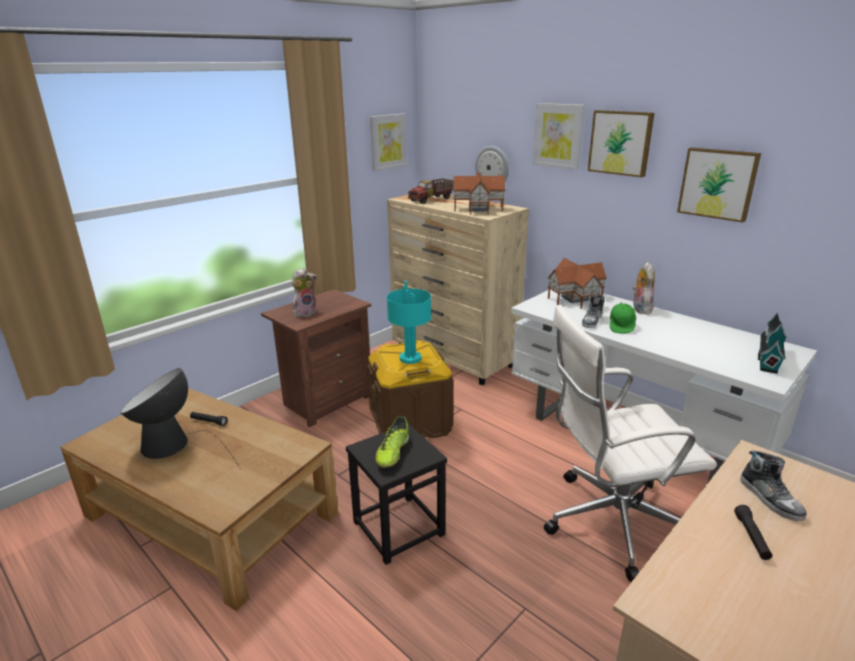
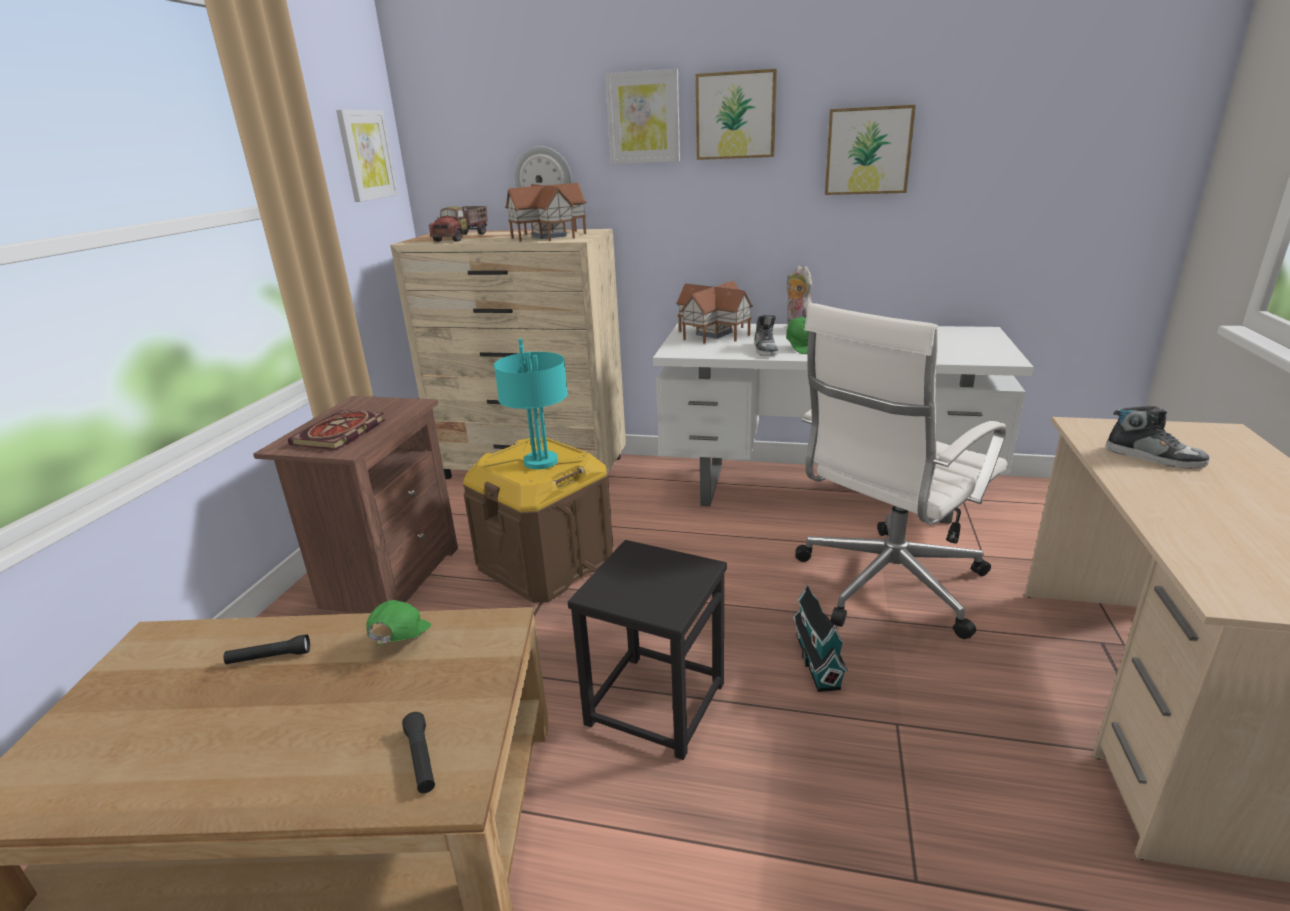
camera: 30 degrees left, 0 degrees up
table lamp [120,368,241,469] -> none
plush toy [292,268,317,317] -> book [288,410,386,450]
shoe [375,416,409,468] -> none
black flashlight [734,505,772,560] -> black flashlight moved to [402,712,435,793]
toy house [758,312,787,374] -> toy house moved to [793,584,848,692]
none -> green cap [366,600,431,646]

